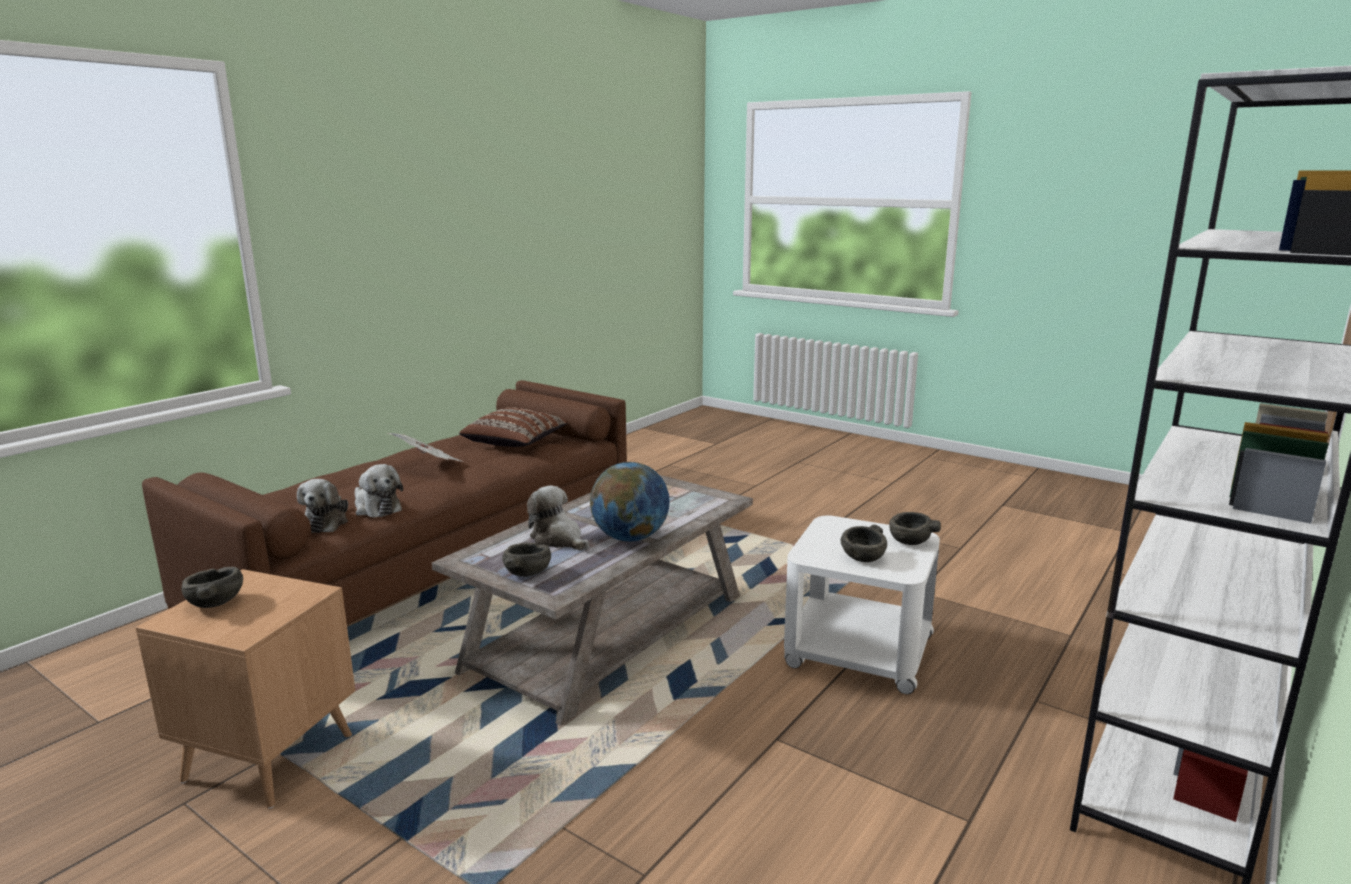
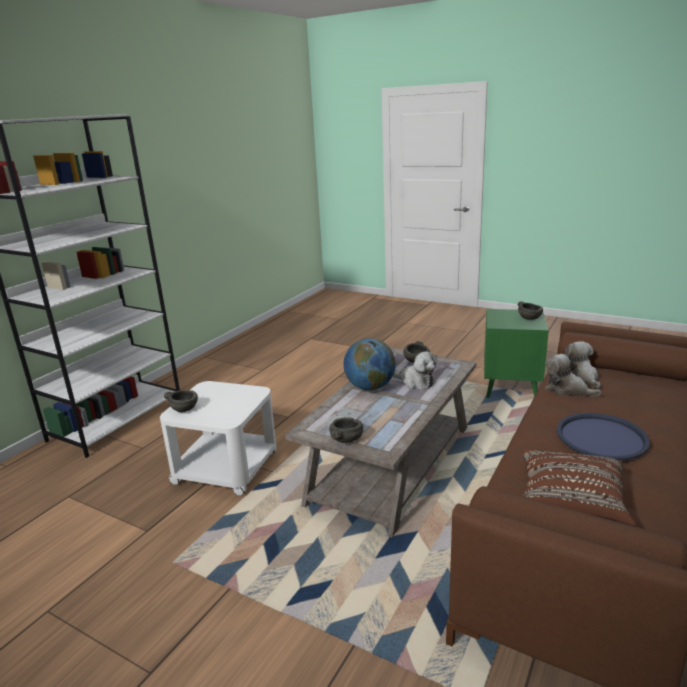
camera: 175 degrees right, 5 degrees up
brown side table [136,569,355,809] -> green side table [484,309,549,398]
newspaper [388,433,461,461] -> blue tray [557,413,650,461]
grey bowl [841,525,887,562] -> grey bowl moved to [329,417,363,443]

